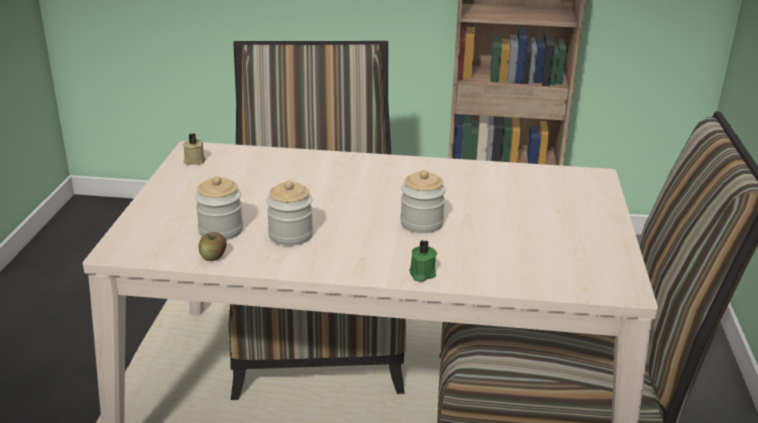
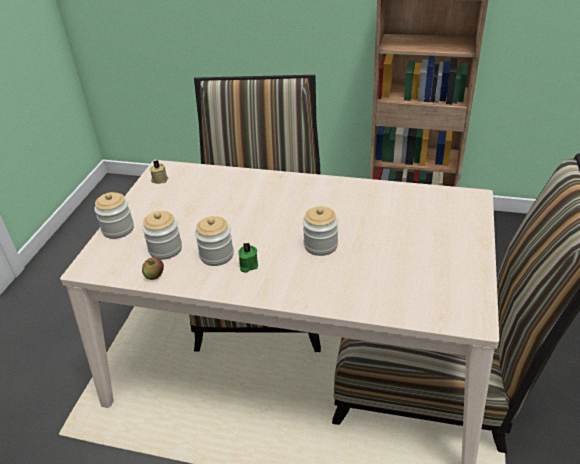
camera: 10 degrees right, 10 degrees up
green candle [409,240,437,282] -> green candle moved to [238,243,258,273]
none -> jar [94,192,134,239]

